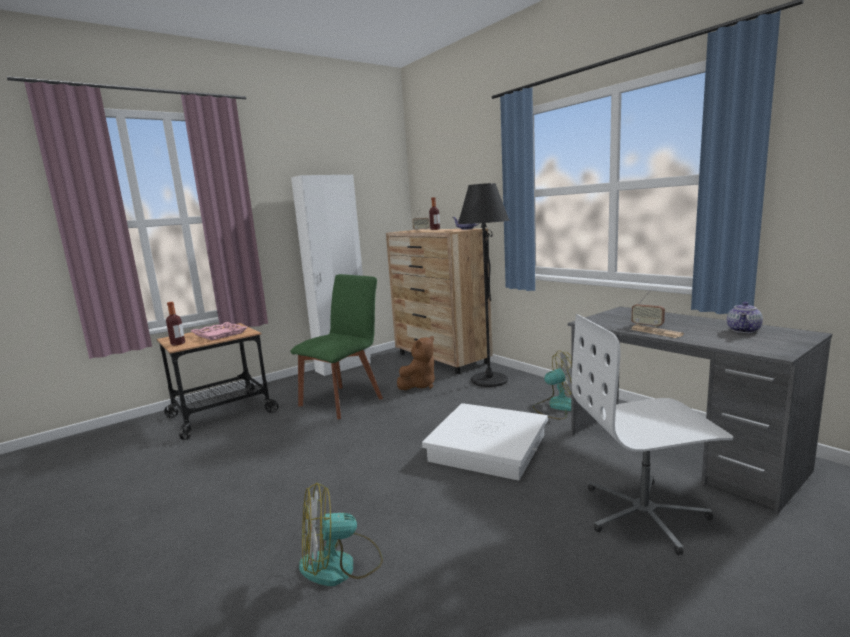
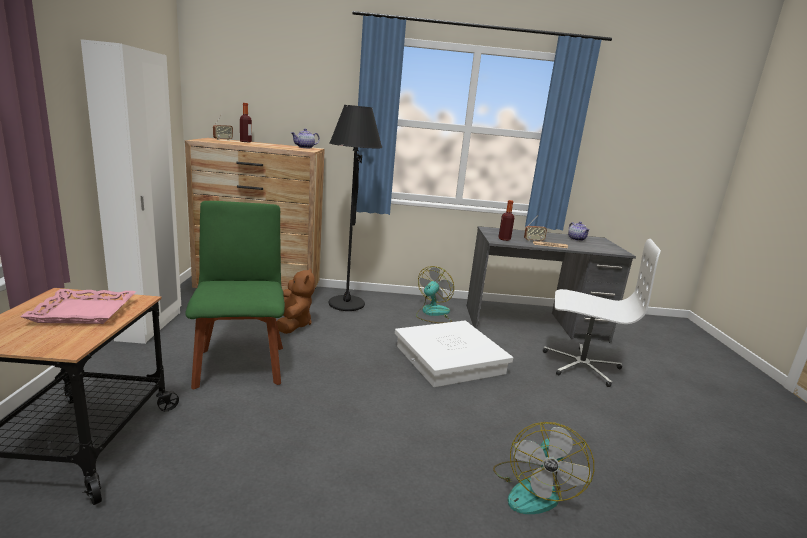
camera: 55 degrees left, 5 degrees up
bottle [166,302,185,345] -> bottle moved to [498,200,514,241]
white office chair [571,314,733,555] -> white office chair turned 105 degrees counterclockwise [543,239,661,387]

